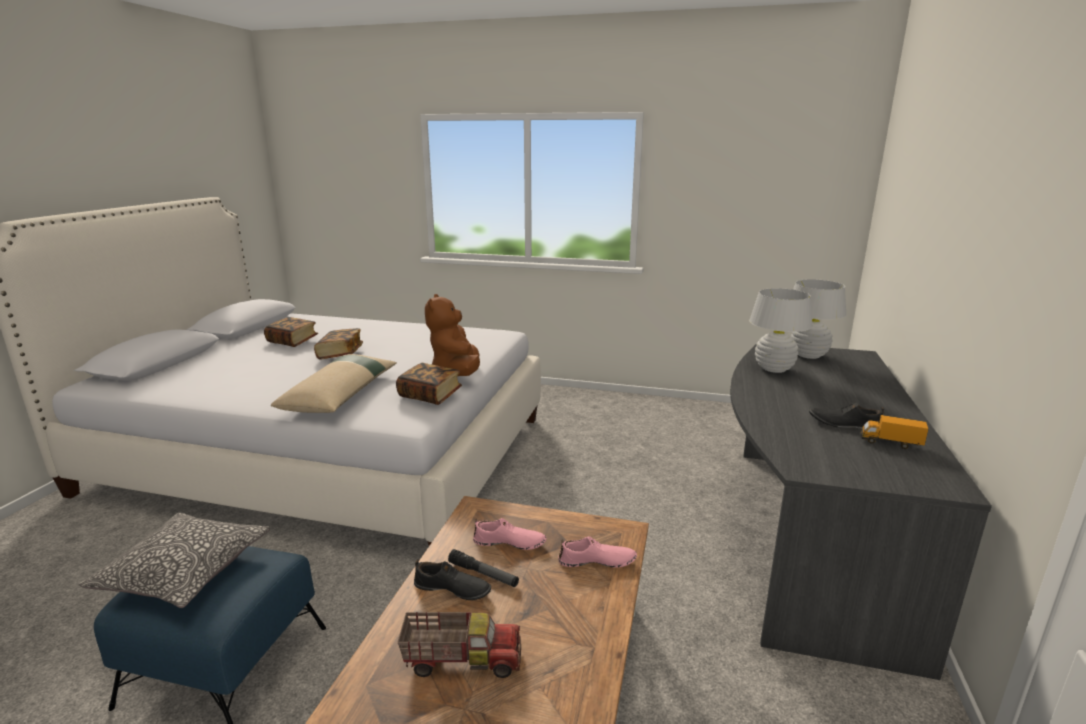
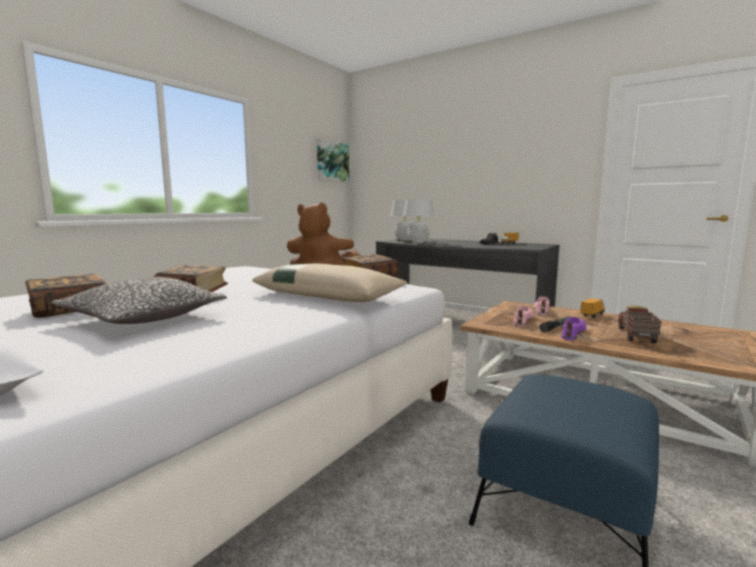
camera: 70 degrees left, 10 degrees down
pillow [79,513,270,608] -> pillow moved to [51,277,227,324]
black shoe [414,559,491,600] -> purple shoe [561,317,587,340]
none -> picture [317,138,349,182]
none -> toy truck [580,298,605,318]

